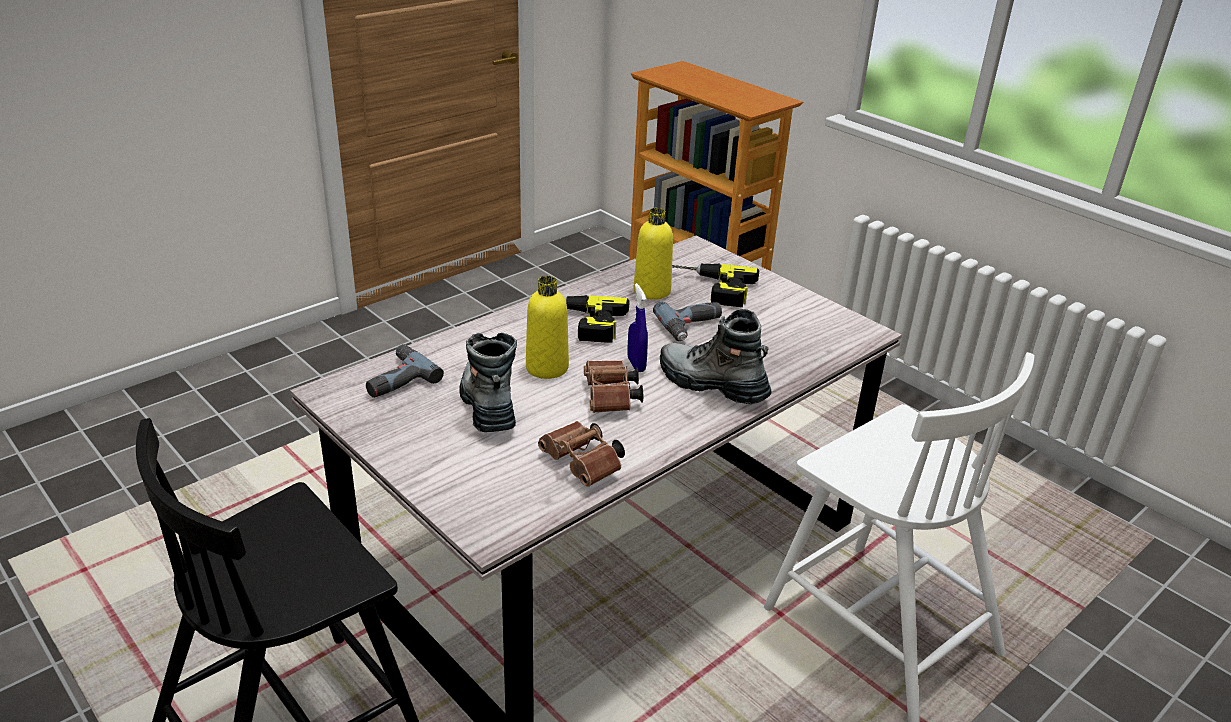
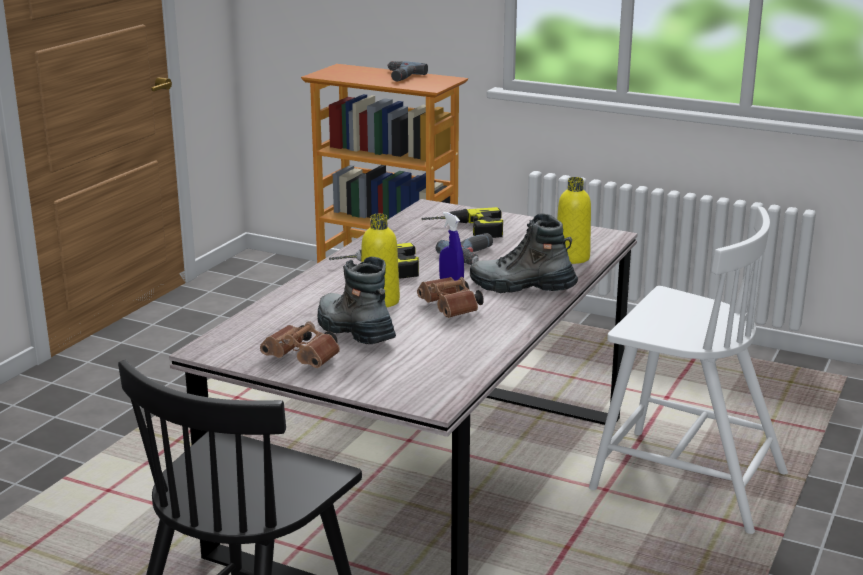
camera: 20 degrees left, 10 degrees down
power drill [366,344,444,398] -> power drill moved to [387,61,428,81]
brown binoculars [538,421,625,487] -> brown binoculars moved to [260,321,340,368]
yellow bottle [634,208,673,300] -> yellow bottle moved to [557,177,591,264]

